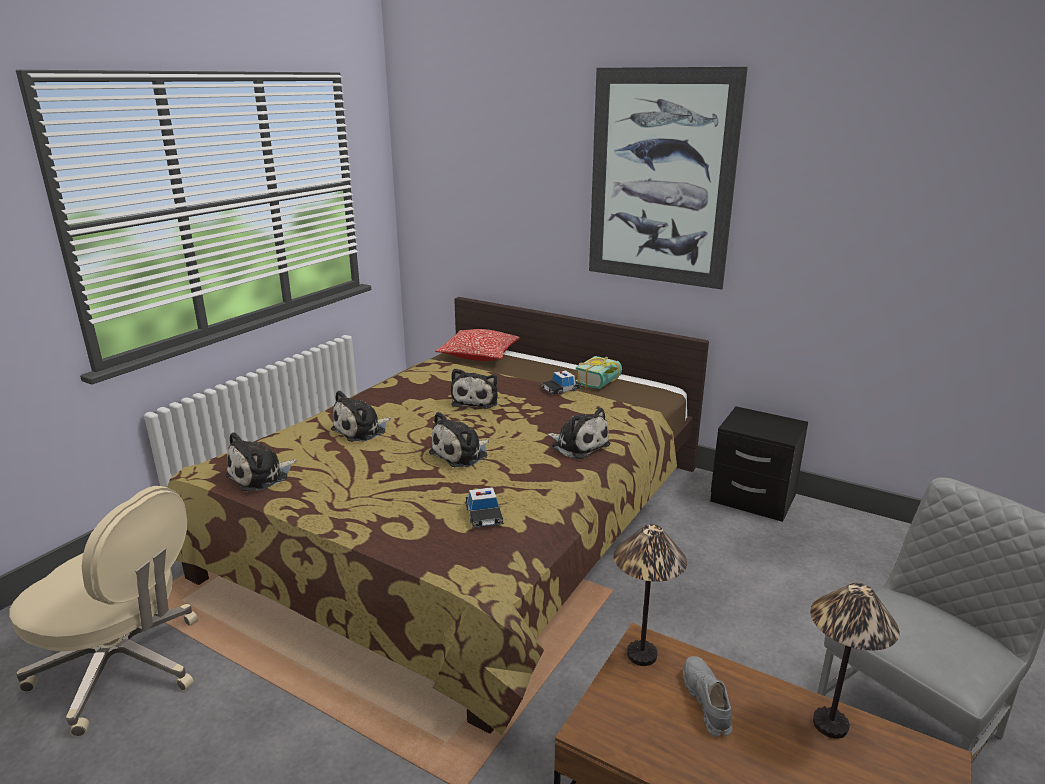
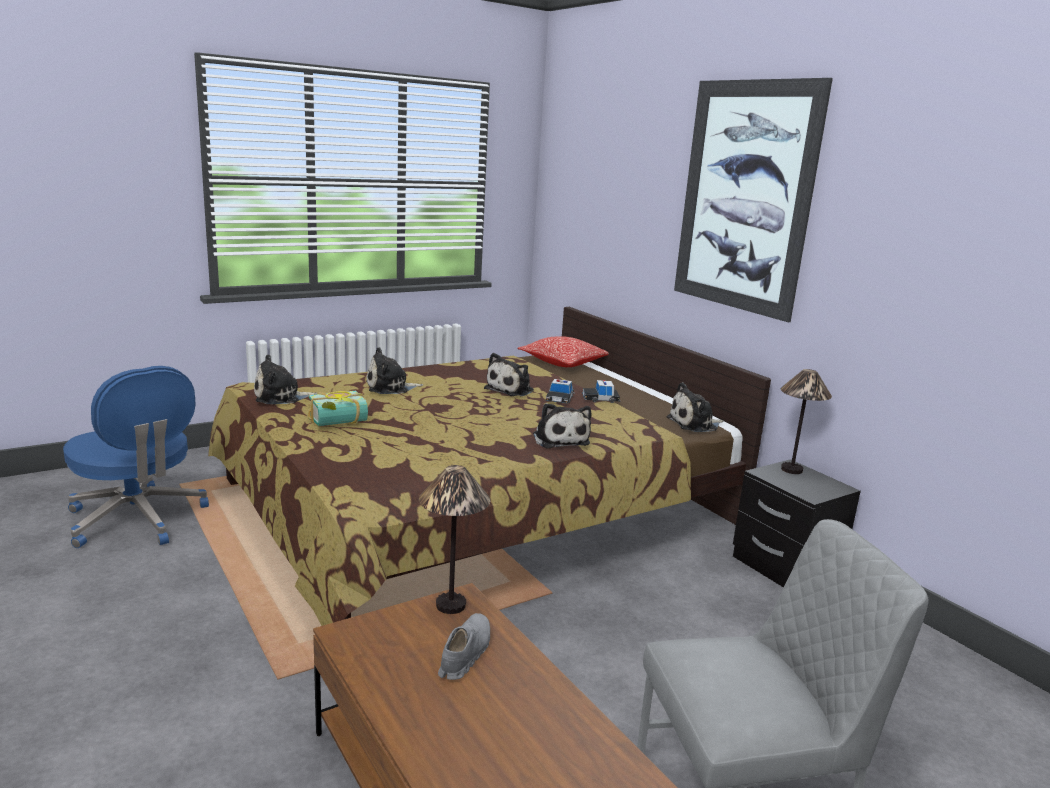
camera: 25 degrees right, 5 degrees down
beige office chair [9,486,198,737] -> blue office chair [63,366,209,548]
plush toy [429,412,489,467] -> plush toy moved to [667,382,724,432]
toy car [465,487,504,528] -> toy car moved to [545,379,575,404]
book [576,356,622,389] -> book moved to [308,391,368,426]
table lamp [810,583,899,739] -> table lamp moved to [781,369,832,474]

